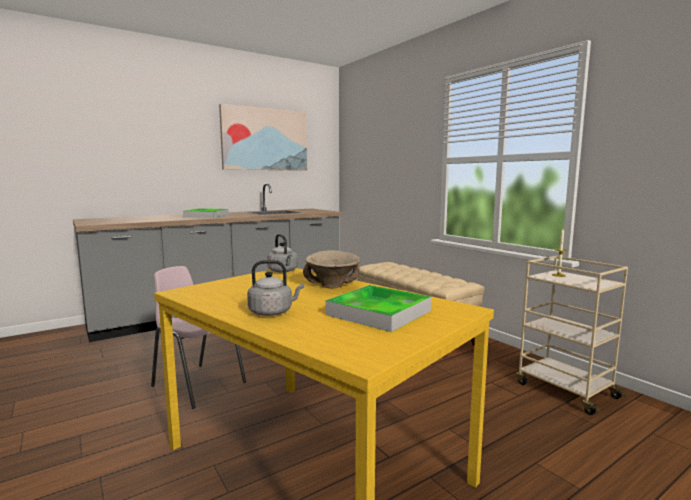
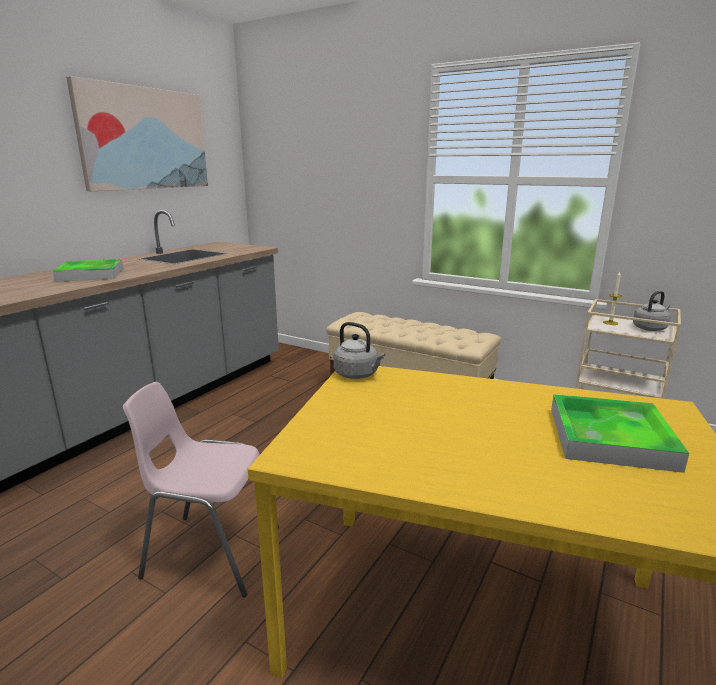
camera: 25 degrees left, 10 degrees up
grey kettle [247,260,304,316] -> grey kettle moved to [633,291,670,331]
beige bowl [303,250,360,288] -> none

